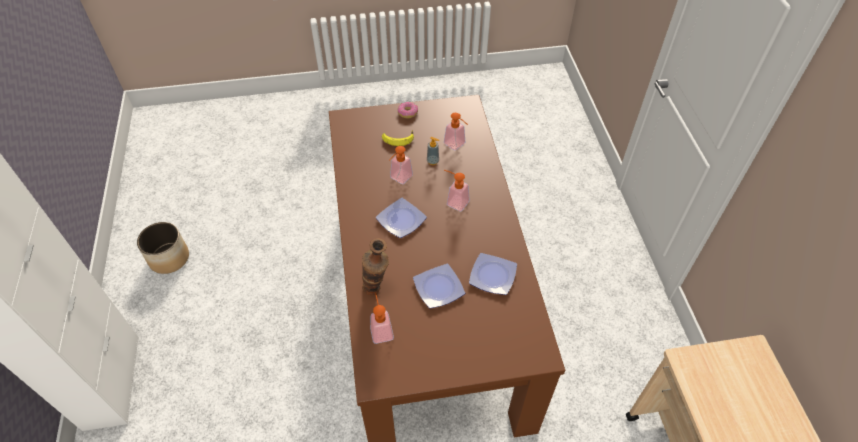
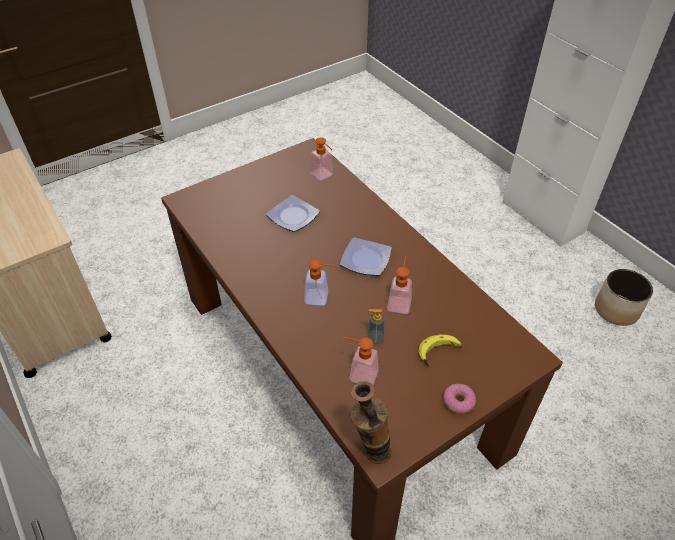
camera: 155 degrees right, 5 degrees down
vase [362,238,389,295] -> vase moved to [350,381,391,464]
plate [469,253,517,295] -> none

